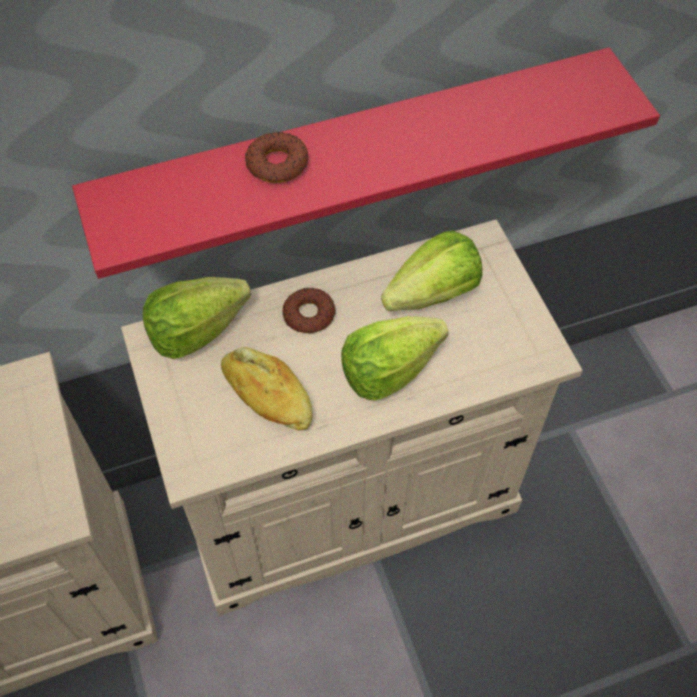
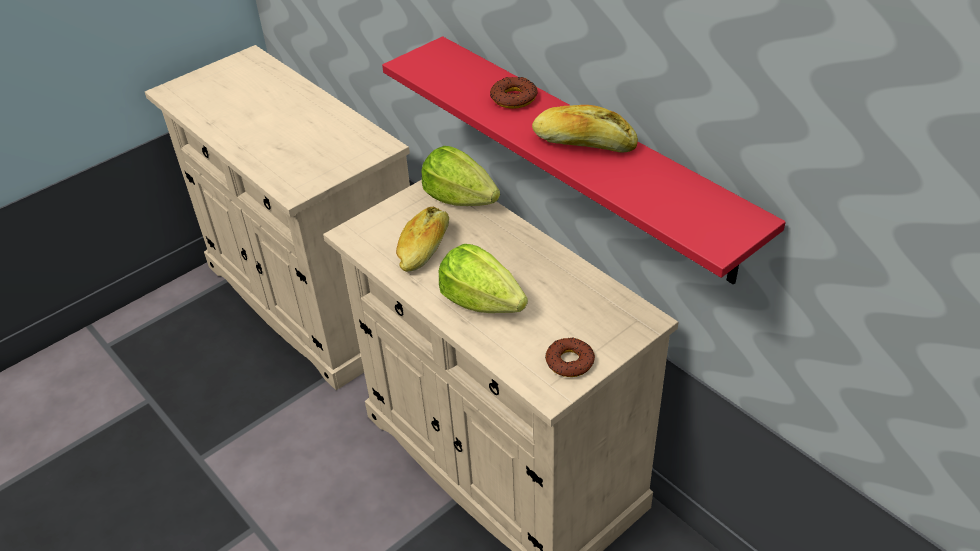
camera: 70 degrees right, 15 degrees down
donut [283,288,336,333] -> donut moved to [545,337,595,377]
lettuce [381,230,482,311] -> none
none -> bread [532,105,638,152]

